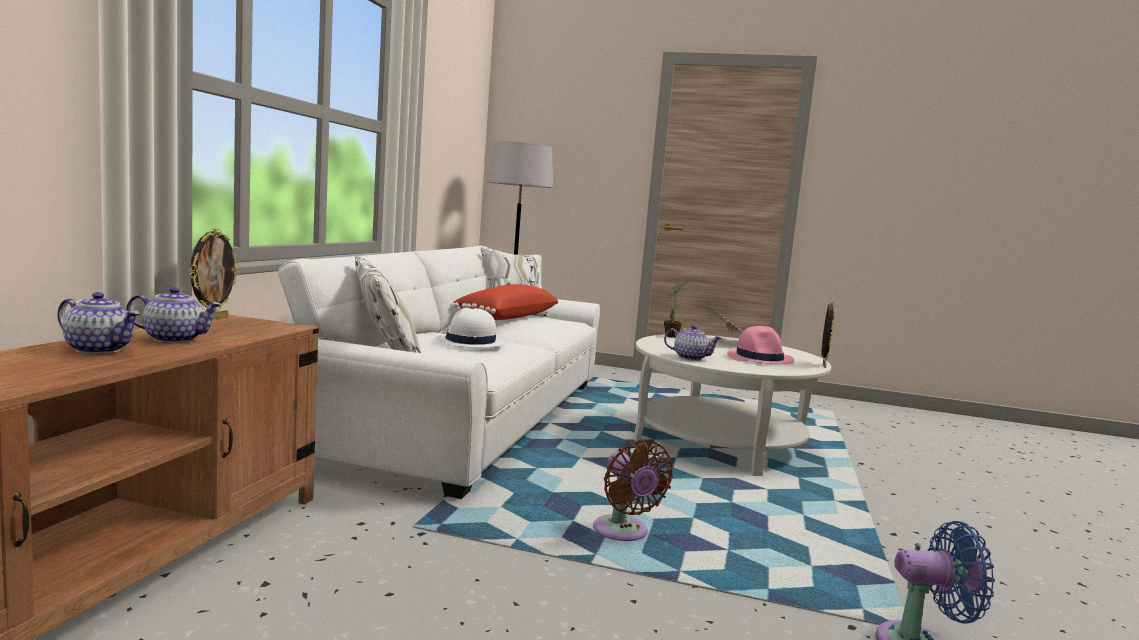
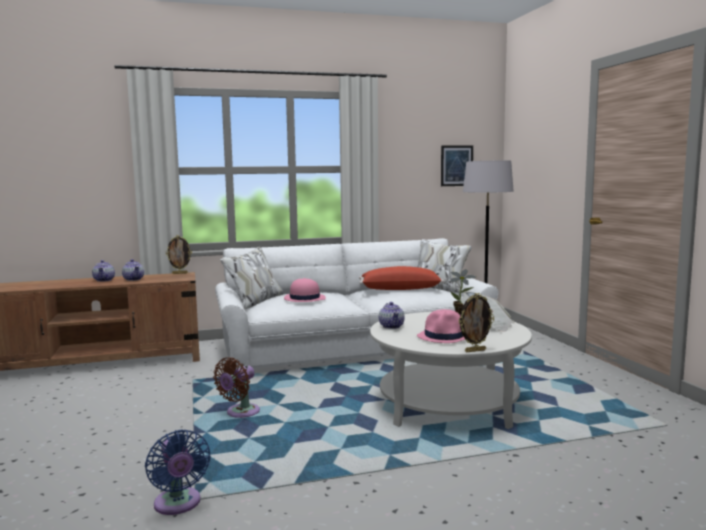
camera: 60 degrees right, 0 degrees up
white hat [435,308,506,348] -> pink hat [284,278,326,302]
none -> picture [441,145,473,186]

